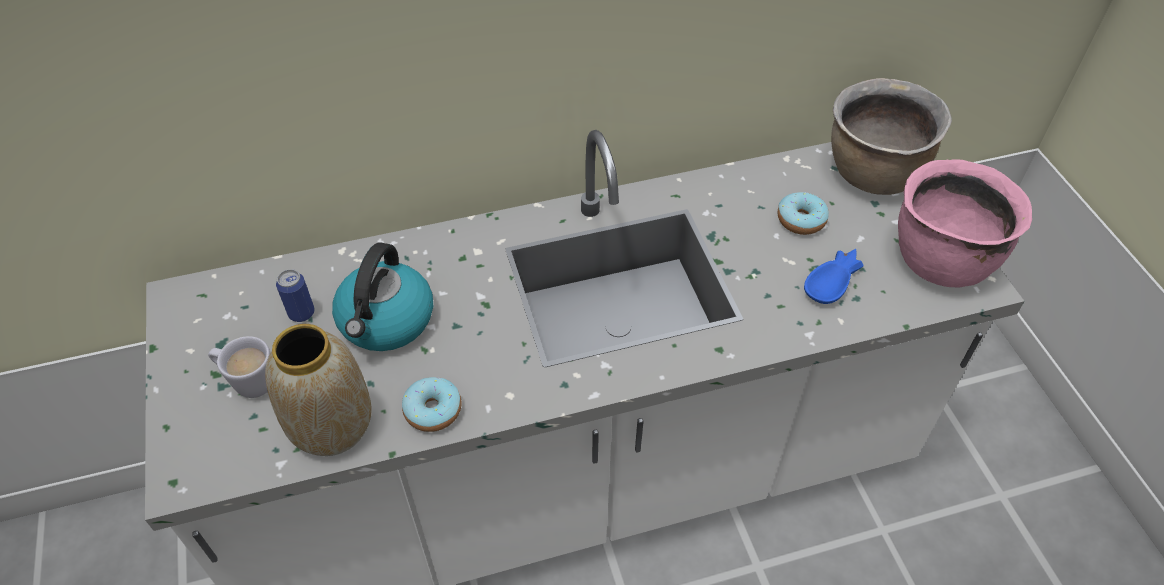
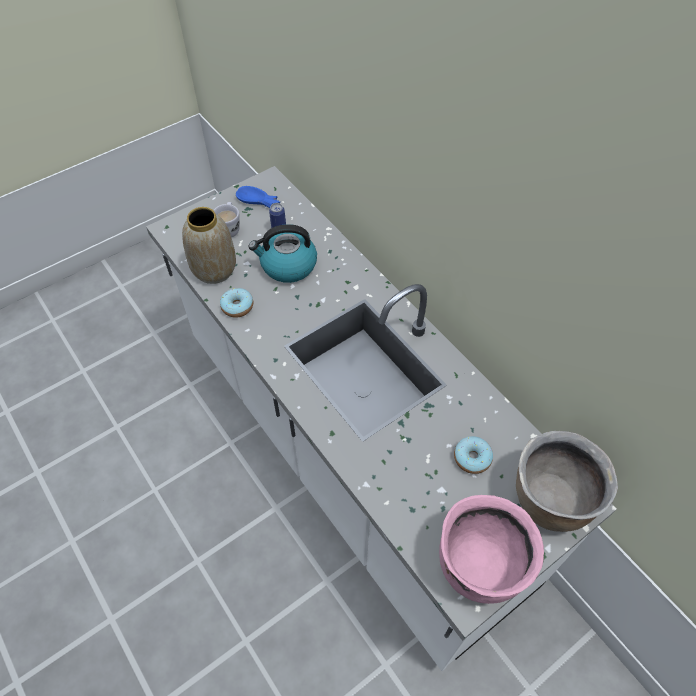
camera: 70 degrees right, 5 degrees up
blue bowl [804,249,864,304] -> blue bowl moved to [236,186,280,208]

